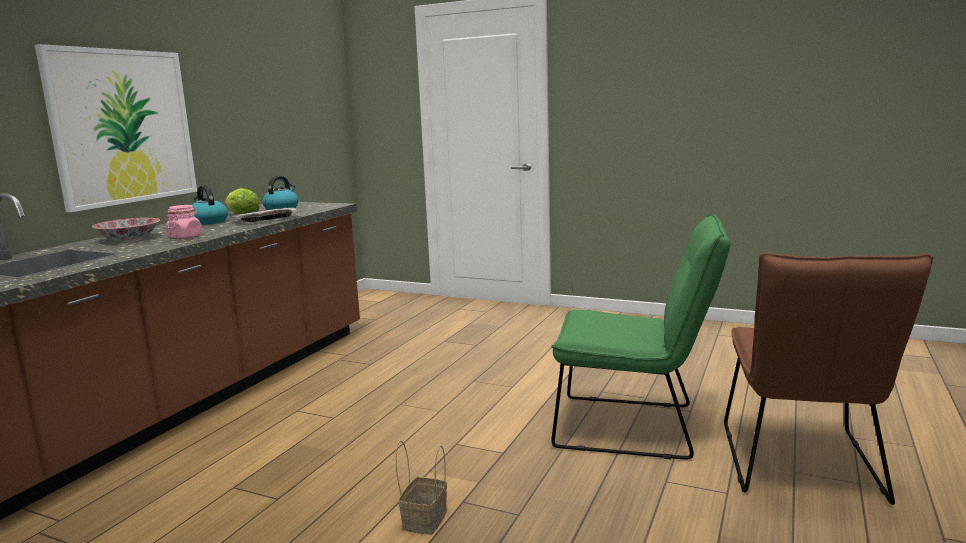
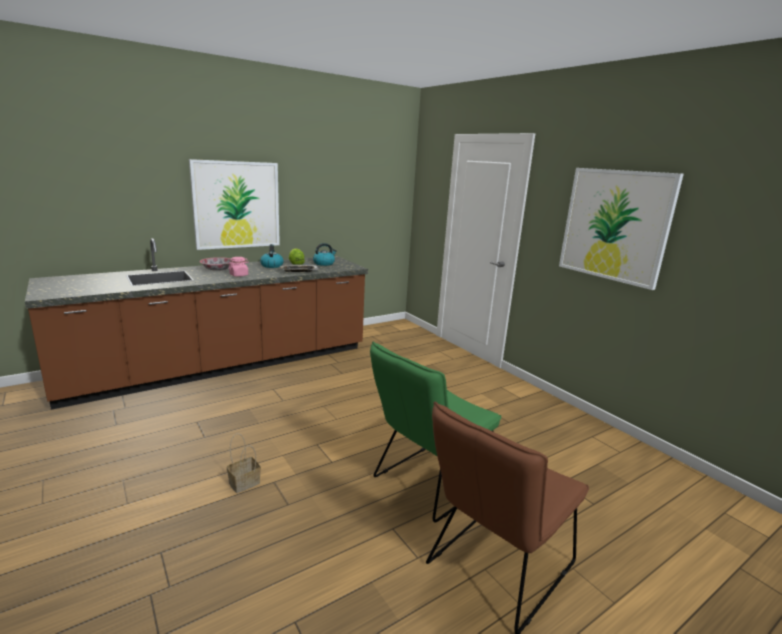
camera: 30 degrees right, 5 degrees up
green chair [551,214,730,460] -> green chair turned 90 degrees clockwise [370,341,502,523]
none -> picture [559,168,684,290]

